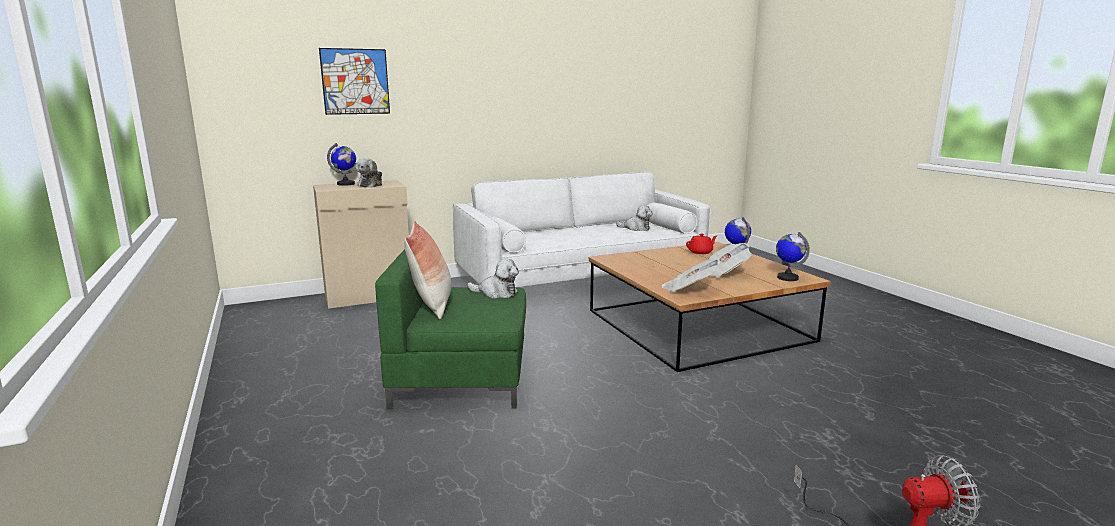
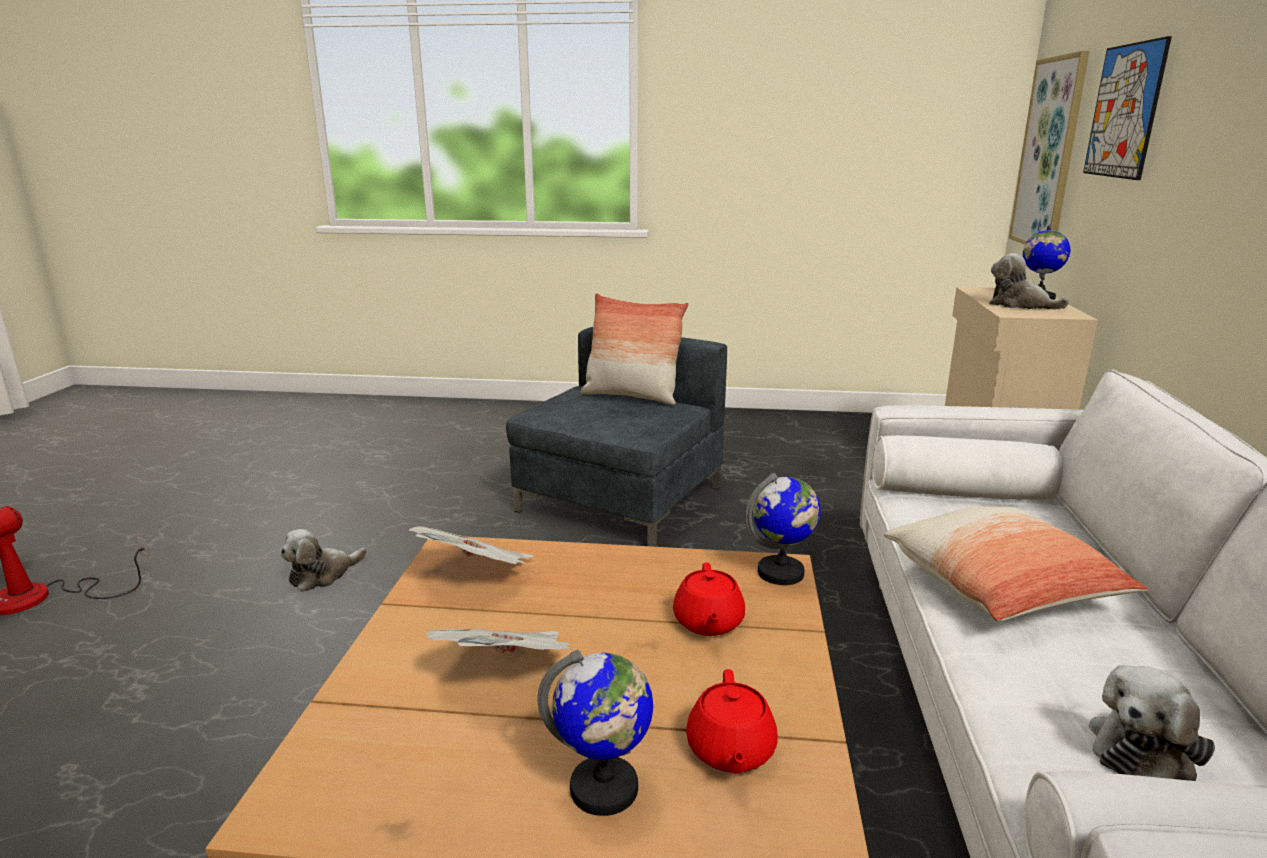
camera: 120 degrees right, 5 degrees up
green armchair [375,249,526,409] -> grey armchair [506,327,727,547]
plush toy [467,258,519,299] -> plush toy moved to [280,529,367,592]
globe [776,232,810,281] -> globe moved to [745,473,821,585]
none -> red teapot [673,562,745,636]
none -> pillow [884,507,1148,621]
none -> picture [1009,51,1090,245]

